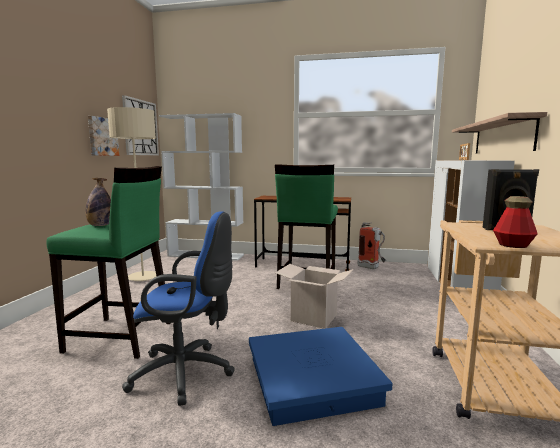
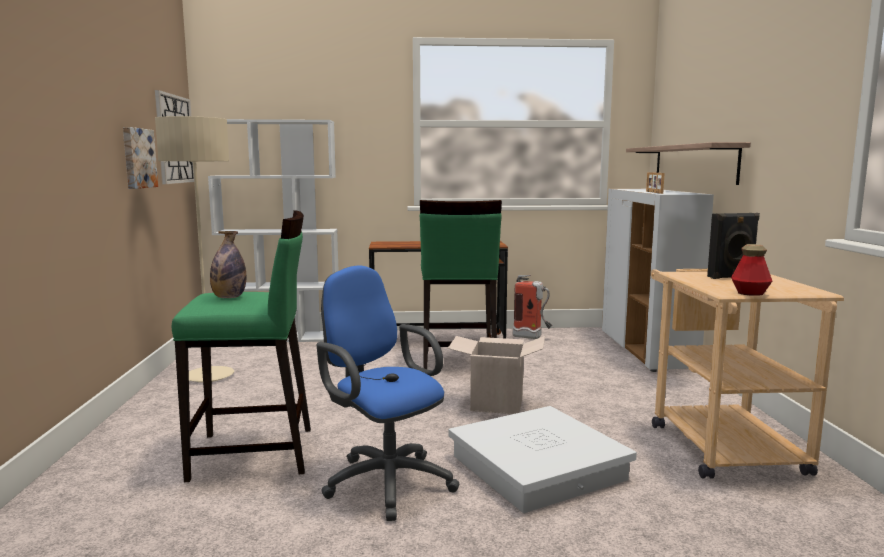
camera: 15 degrees left, 0 degrees up
blue office chair [122,211,235,406] -> blue office chair turned 120 degrees counterclockwise [317,265,459,521]
blue storage box [249,327,393,426] -> white storage box [448,406,637,513]

